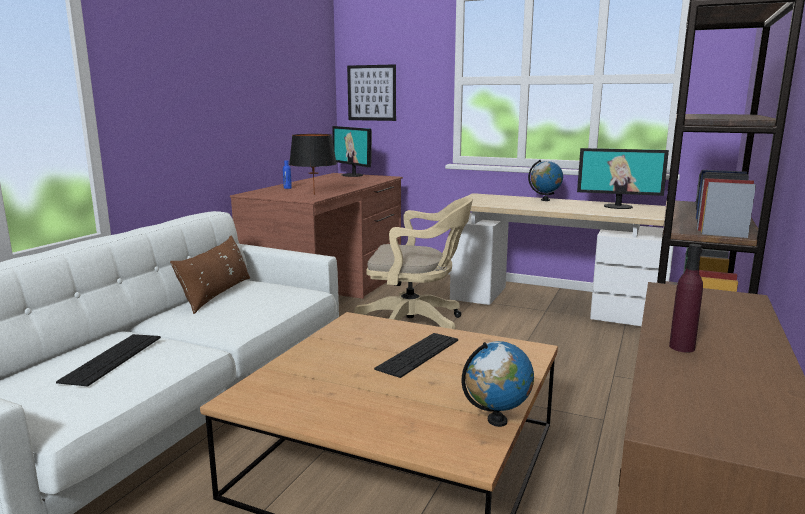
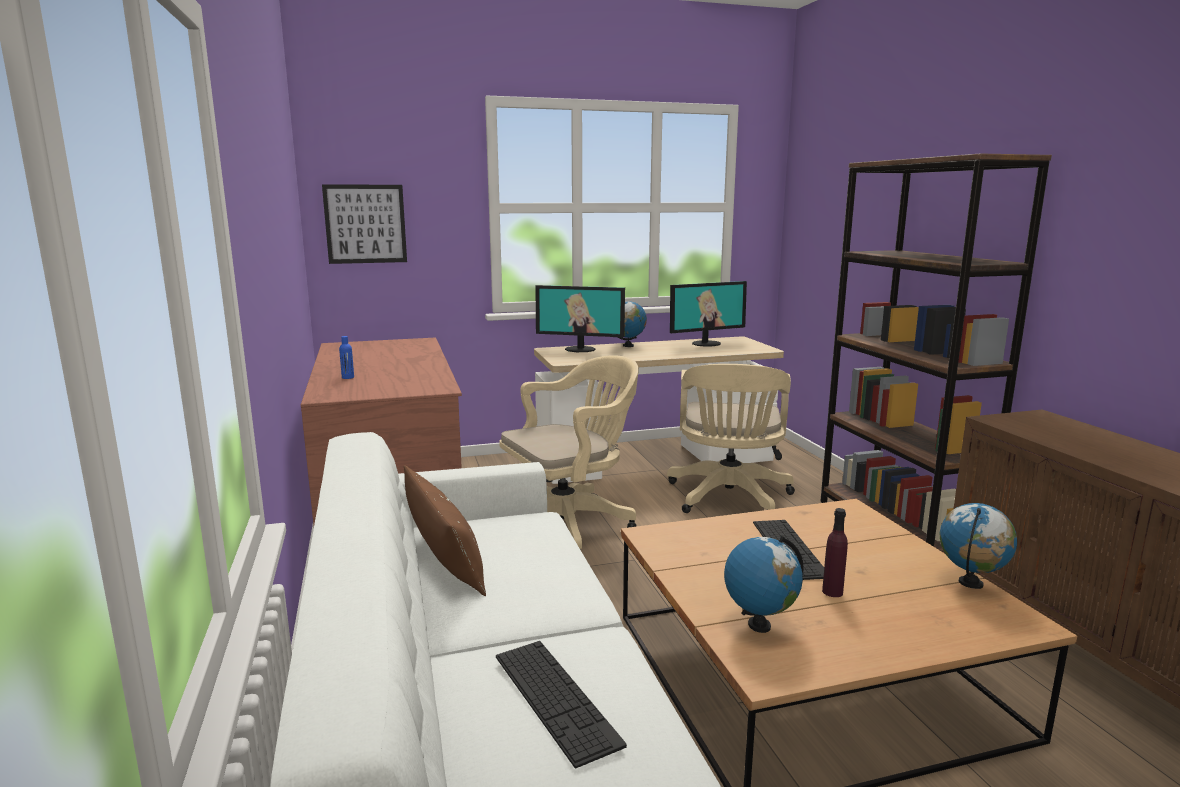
camera: 40 degrees left, 0 degrees up
black table lamp [289,134,337,195] -> none
monitor [332,126,372,177] -> monitor moved to [535,285,625,352]
purple bottle [669,244,703,353] -> purple bottle moved to [822,508,848,597]
none -> beige office chair [667,364,795,513]
none -> globe [724,535,804,633]

